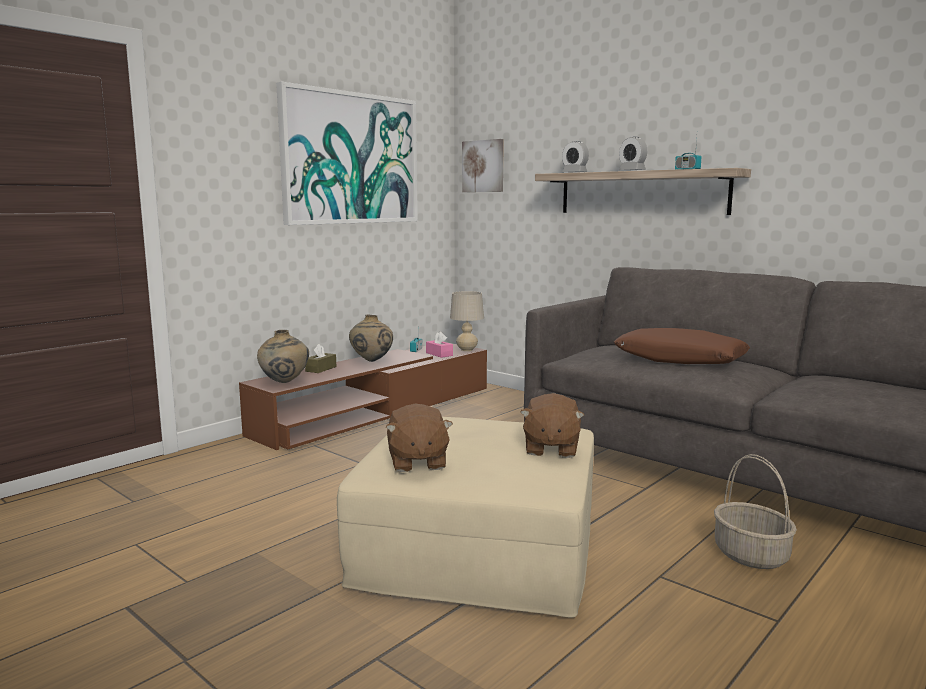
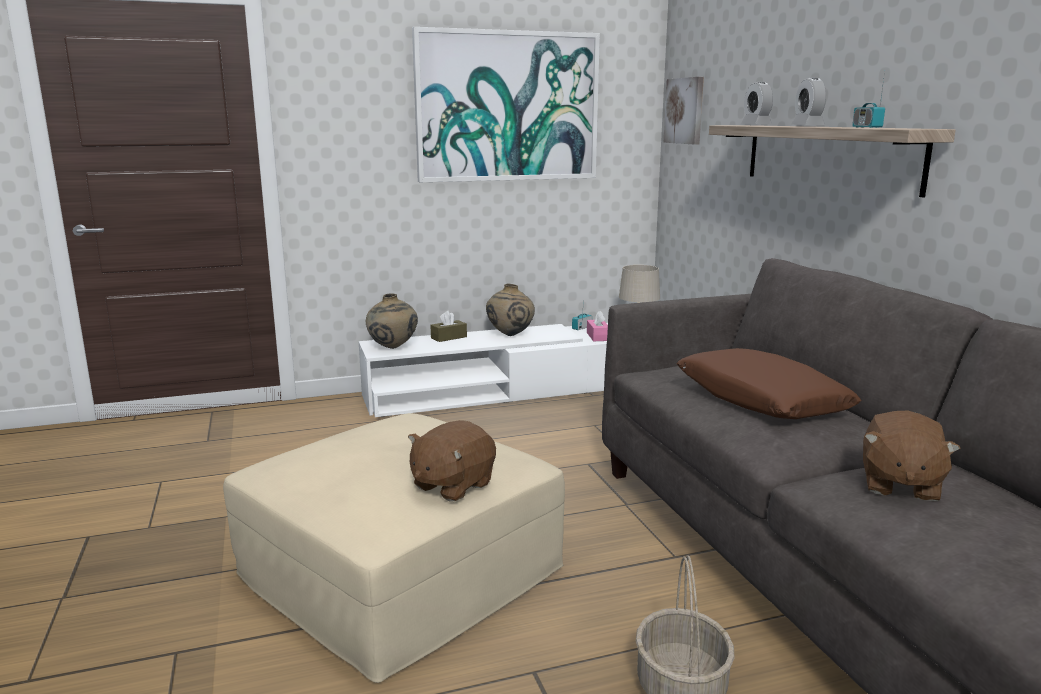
camera: 30 degrees right, 5 degrees up
brown tv stand [239,343,487,450] -> white tv stand [359,323,608,417]
brown plush toy [386,404,453,472] -> brown plush toy moved to [863,411,961,501]

